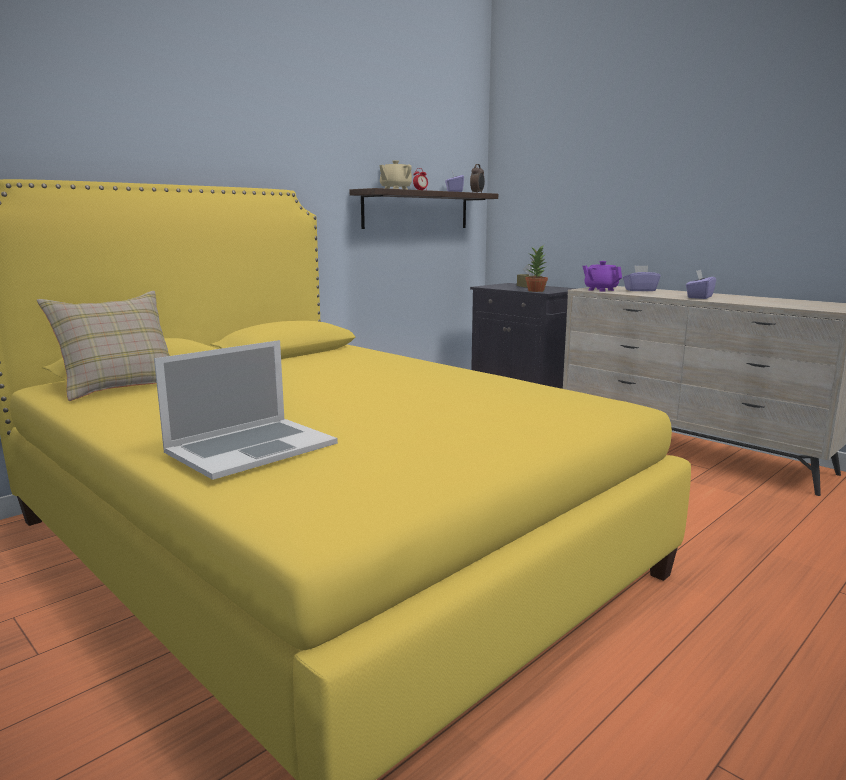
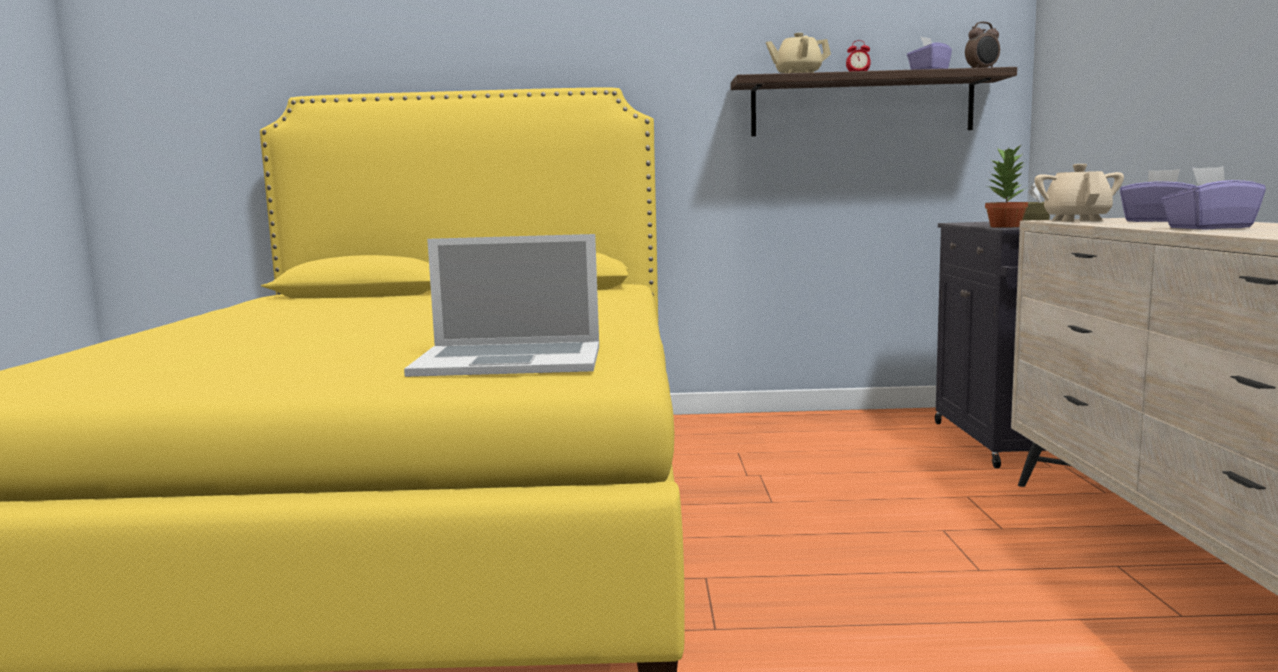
camera: 45 degrees right, 5 degrees down
beige pillow [37,291,170,401] -> none
laptop [154,340,338,480] -> laptop moved to [404,234,599,377]
purple teapot [582,261,622,292] -> beige teapot [1035,164,1124,222]

